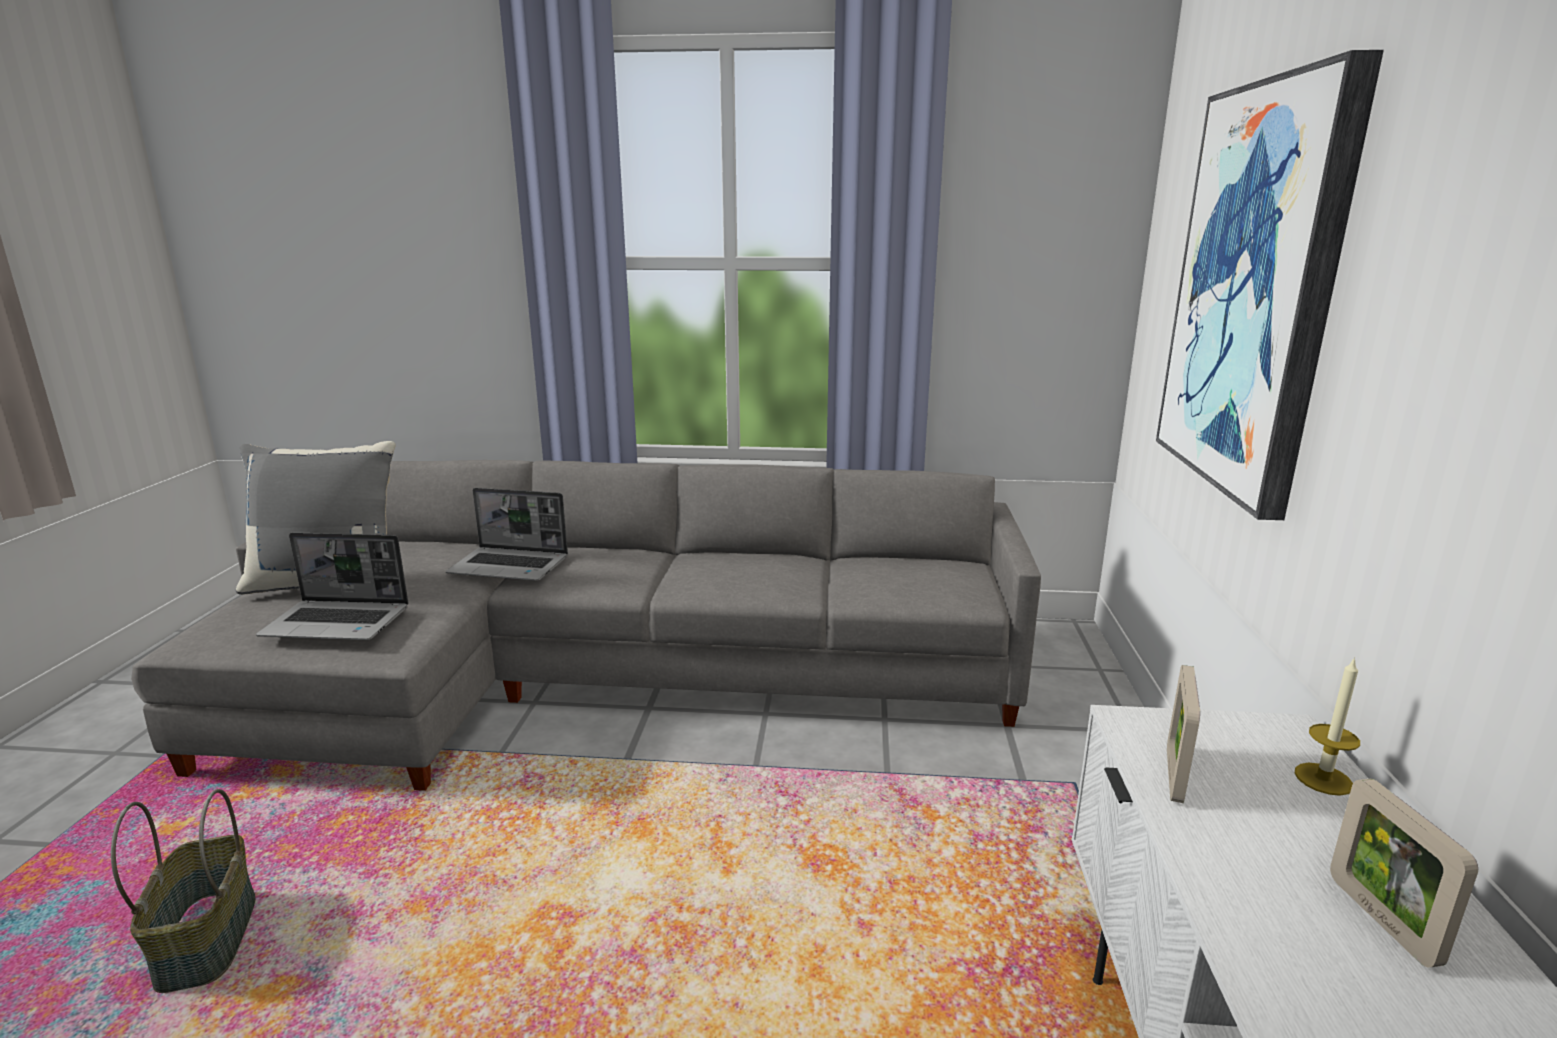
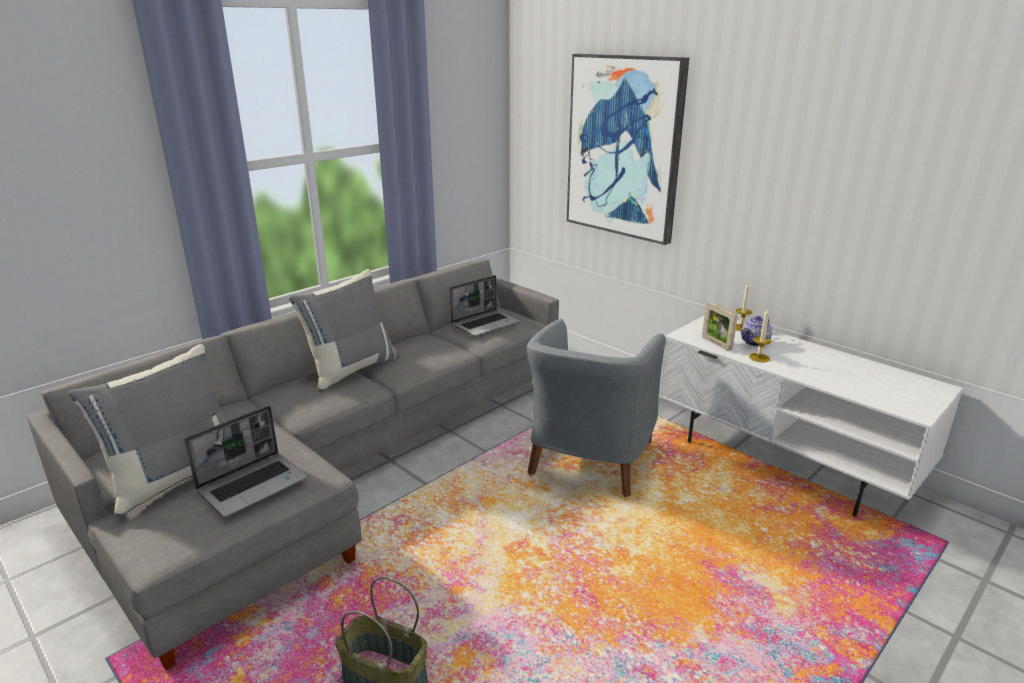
camera: 50 degrees left, 5 degrees up
laptop [446,488,568,581] -> laptop moved to [450,275,520,336]
picture frame [1330,779,1478,967] -> none
none -> grey pillow [289,269,400,392]
none -> grey armchair [527,319,666,497]
none -> teapot [741,316,772,346]
none -> candle [749,309,771,362]

